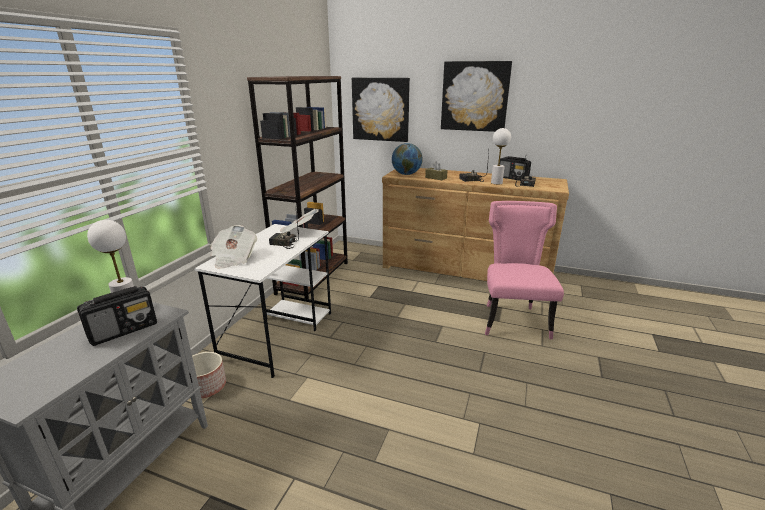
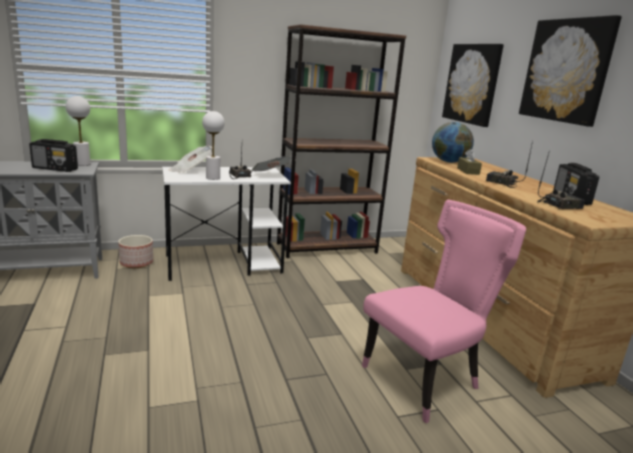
camera: 50 degrees right, 5 degrees down
white table lamp [491,128,511,184] -> white table lamp moved to [202,111,225,180]

